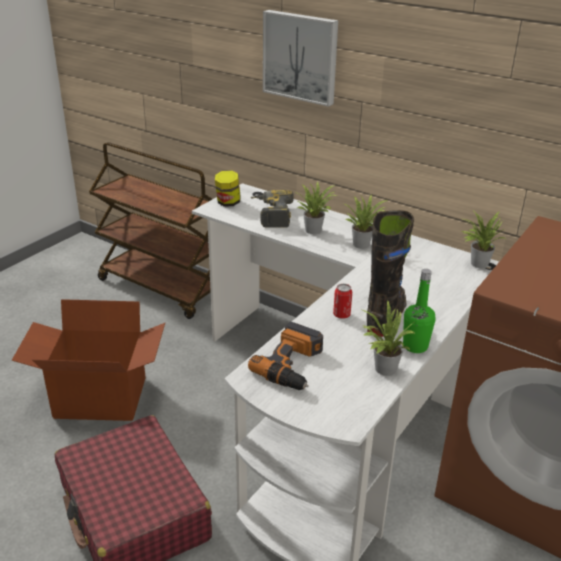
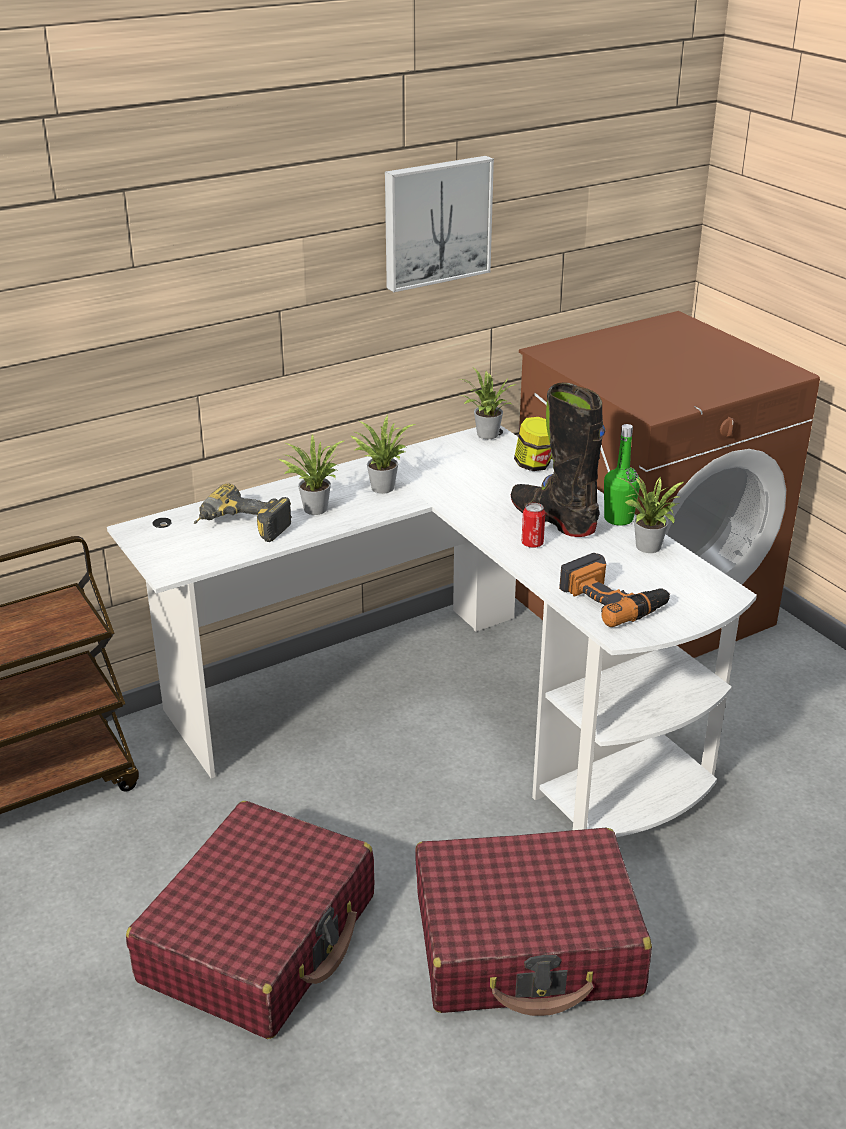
camera: 65 degrees left, 0 degrees up
cardboard box [12,299,165,421] -> red suitcase [126,801,375,1039]
jar [215,170,241,207] -> jar moved to [514,417,551,471]
picture [263,10,338,107] -> picture moved to [385,156,494,292]

